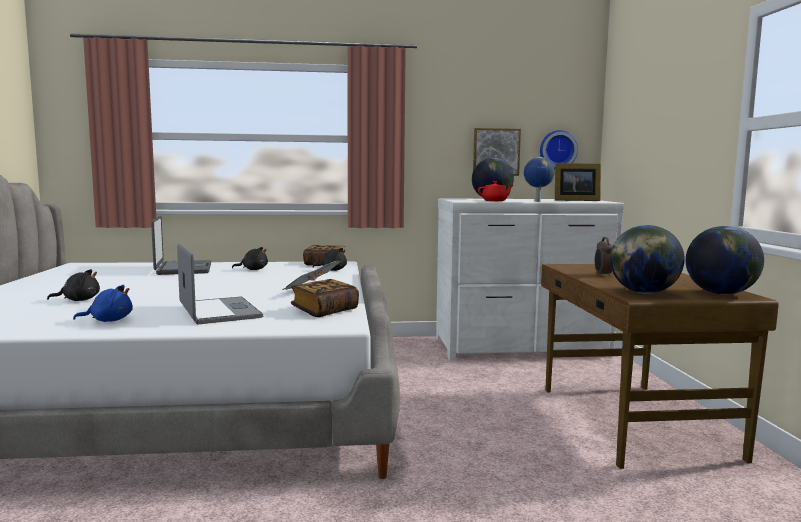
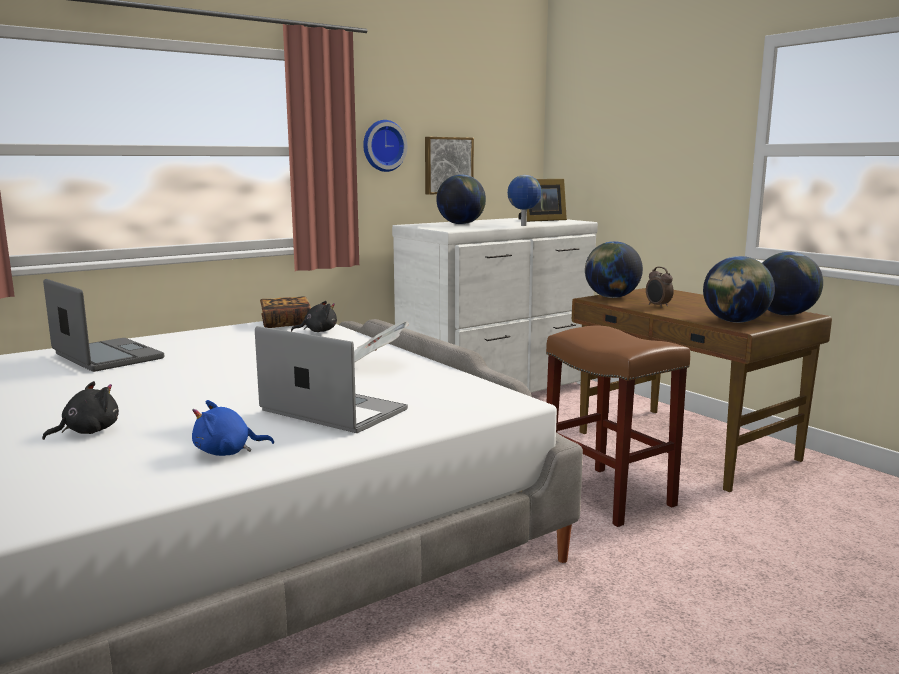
camera: 30 degrees left, 5 degrees up
blue plush toy [73,285,133,322] -> blue plush toy turned 150 degrees counterclockwise [192,400,274,456]
black plush toy [232,247,268,270] -> none
book [291,279,359,317] -> none
red teapot [478,181,514,201] -> none
wall clock [540,130,578,170] -> wall clock moved to [363,120,407,172]
none -> brown stool [546,326,690,527]
none -> globe [585,241,643,298]

